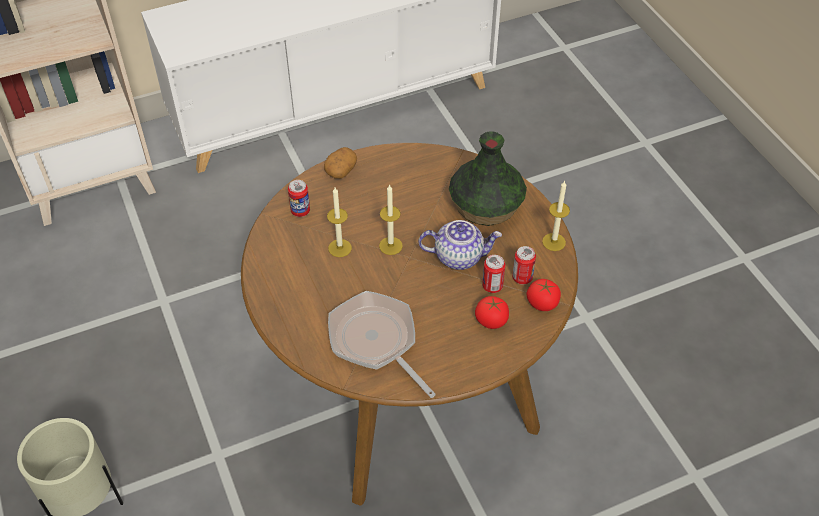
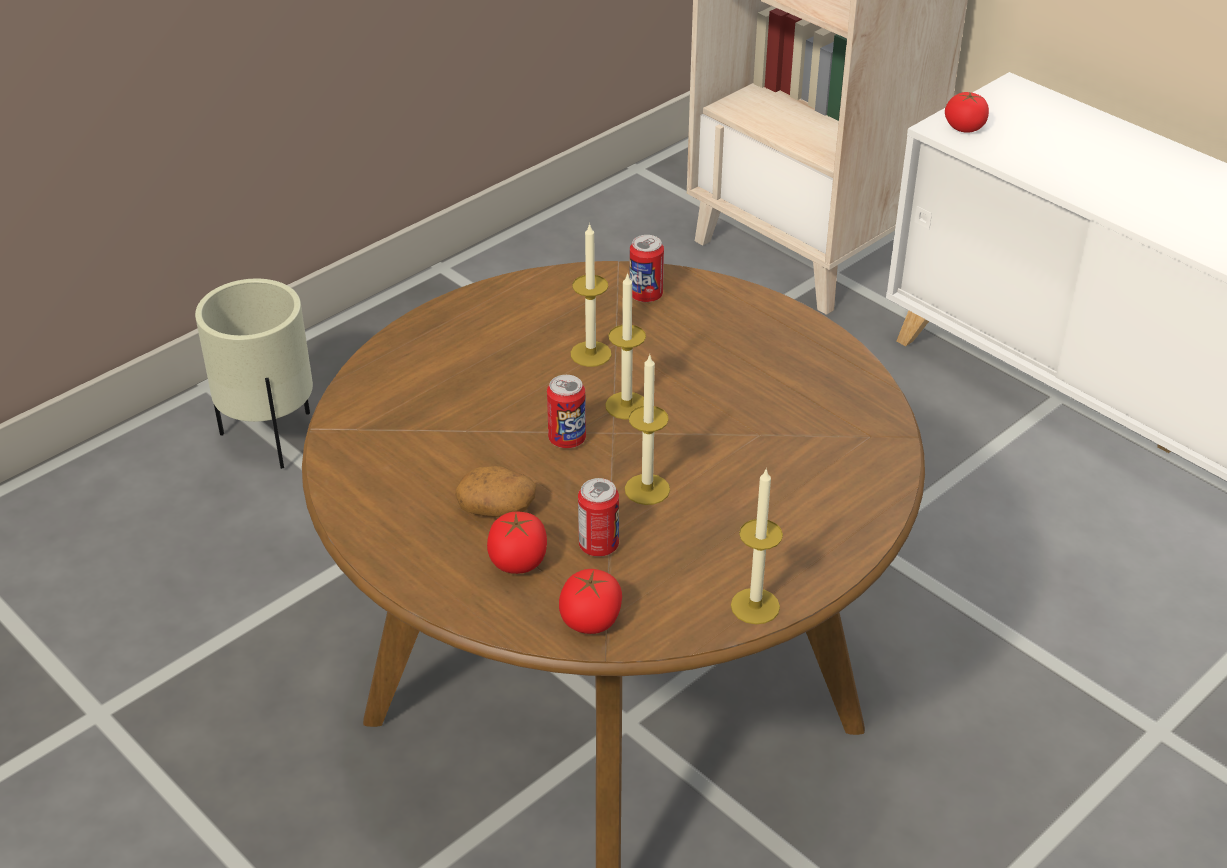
camera: 70 degrees right, 10 degrees down
potato [324,147,357,179] -> potato moved to [455,466,536,517]
frying pan [328,291,436,398] -> none
teapot [418,220,502,270] -> candle [625,354,670,505]
vase [449,132,527,226] -> none
can [512,246,536,284] -> can moved to [547,375,586,448]
none -> tomato [945,92,989,133]

